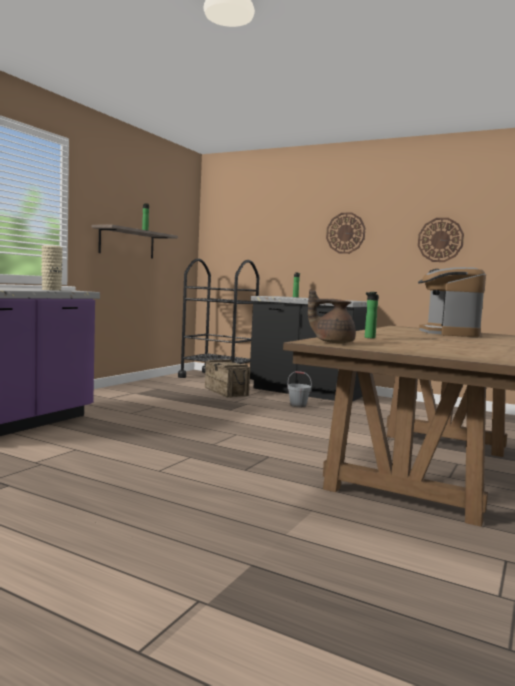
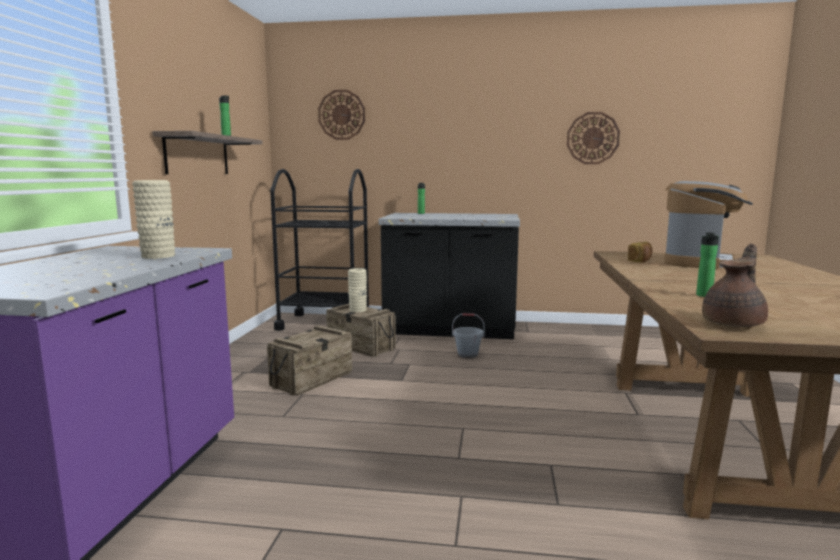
camera: 20 degrees left, 5 degrees up
brown teapot [308,289,356,343] -> brown teapot turned 150 degrees clockwise [702,243,768,327]
wall clock [326,212,365,254] -> wall clock moved to [318,90,365,140]
coffee machine [418,267,486,337] -> coffee machine turned 135 degrees counterclockwise [664,181,753,269]
none -> crate [267,325,352,396]
none -> beige vase [348,268,367,312]
none -> bread [628,242,653,263]

